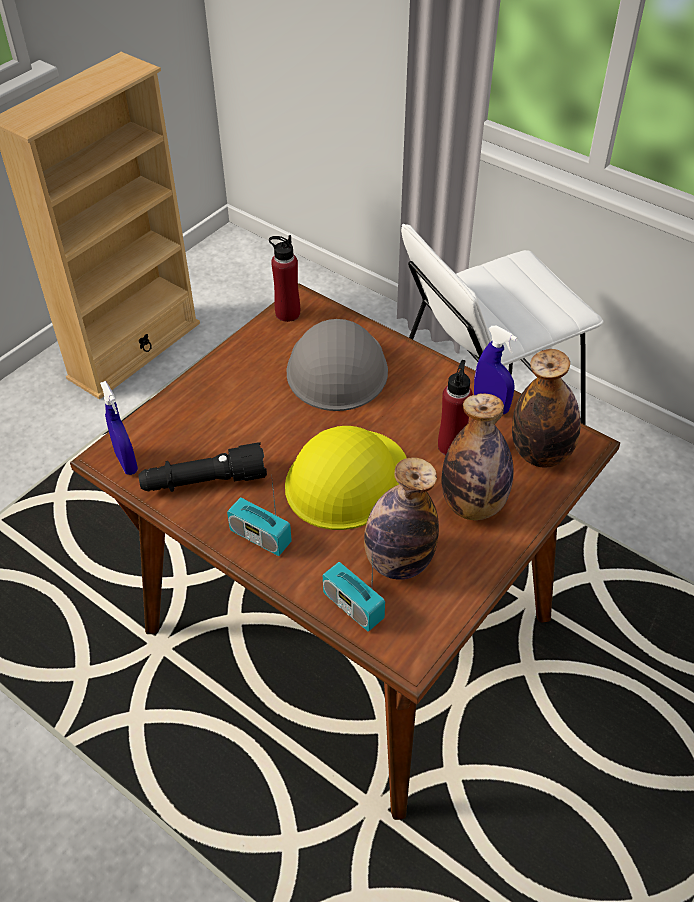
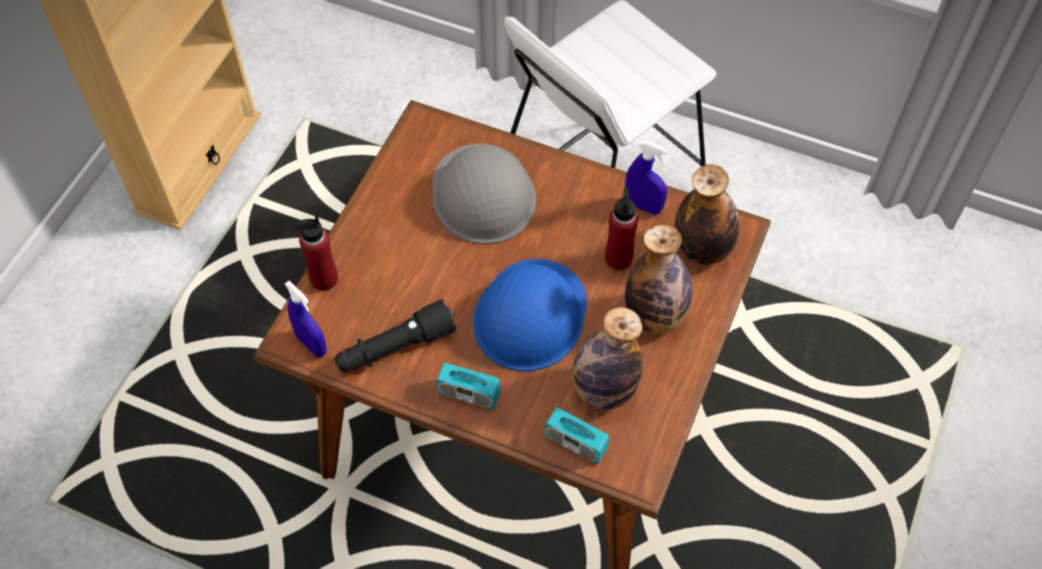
camera: 15 degrees left, 10 degrees up
red bottle [269,235,300,322] -> red bottle moved to [294,216,338,291]
yellow hard hat [285,426,407,530] -> blue hard hat [473,259,587,371]

